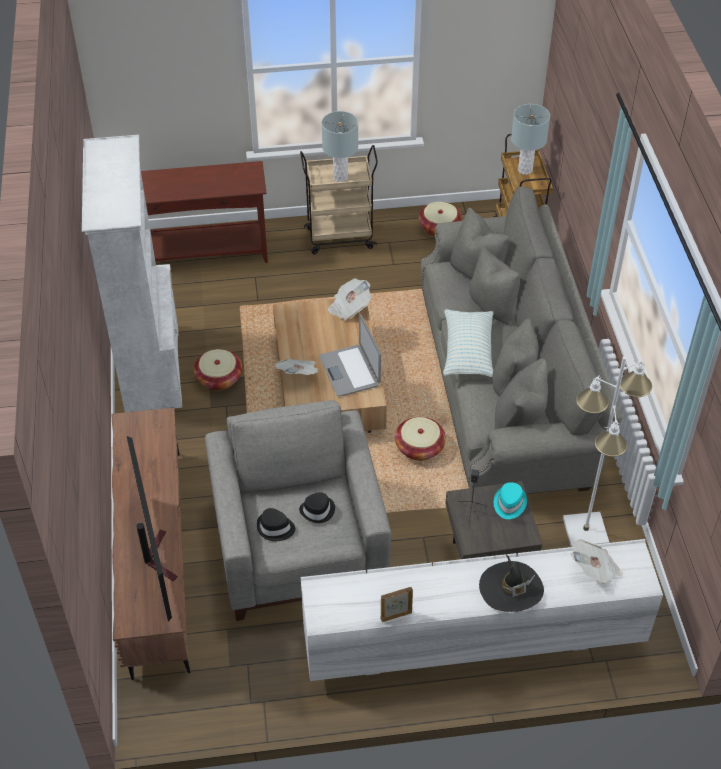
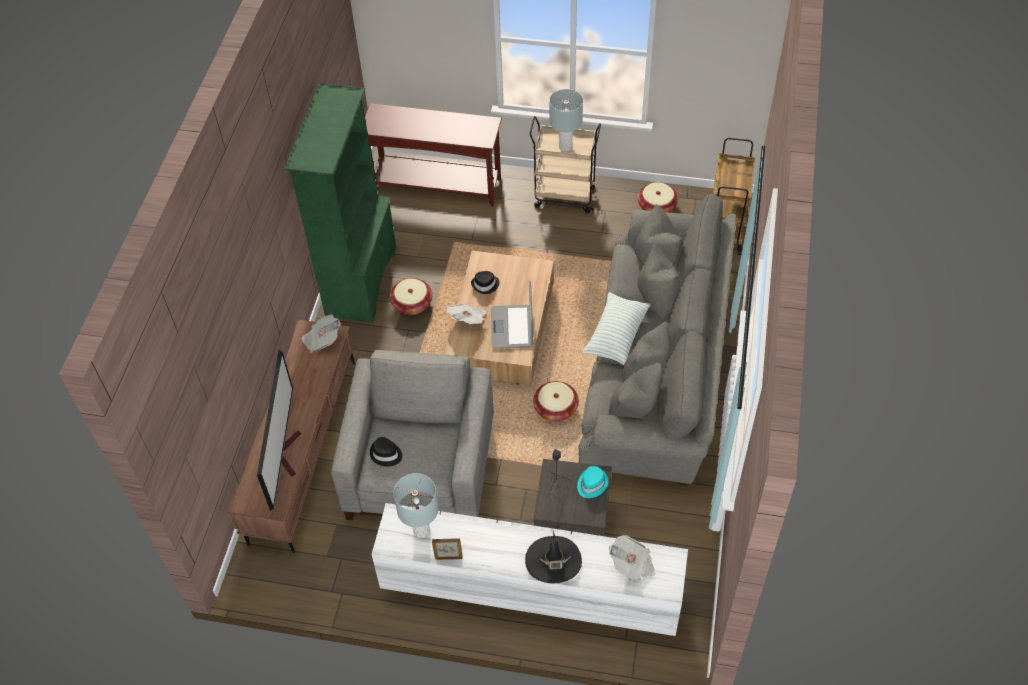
camera: 20 degrees right, 5 degrees up
white bookcase [82,135,182,412] -> green bookcase [284,83,396,323]
black hat [299,492,335,523] -> black hat moved to [471,271,500,294]
newspaper [328,278,371,321] -> newspaper moved to [302,314,341,353]
grey table lamp [511,104,550,175] -> grey table lamp moved to [393,473,439,538]
white floor lamp [563,357,652,547] -> none

